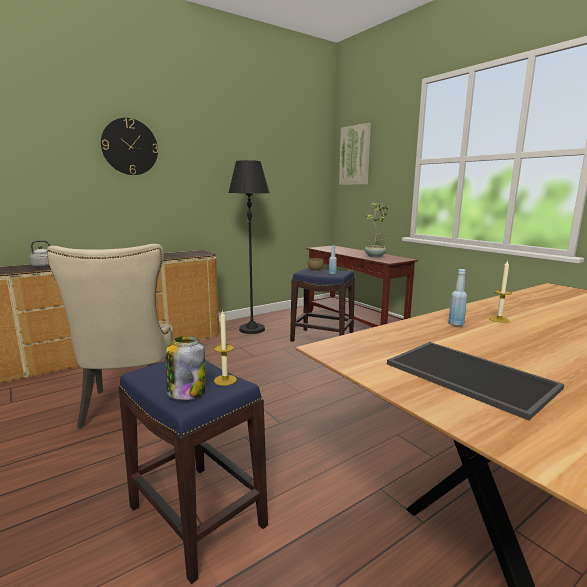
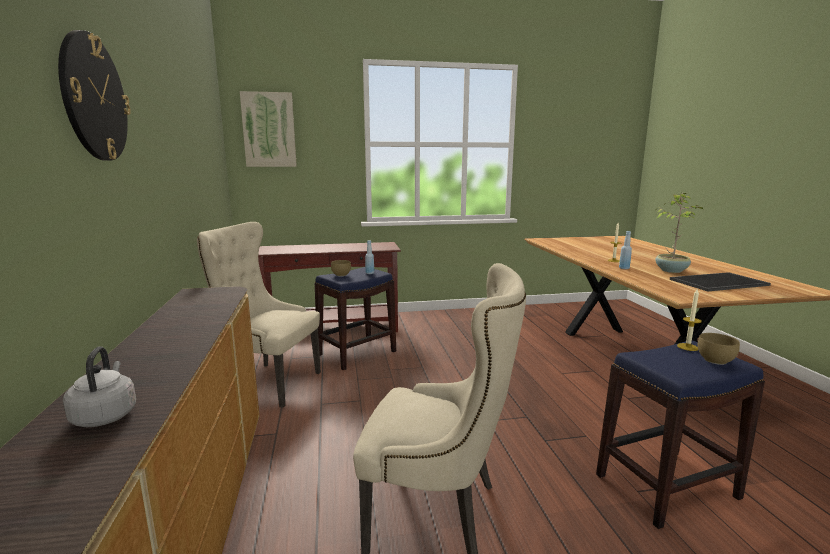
camera: 65 degrees left, 0 degrees up
jar [166,336,205,400] -> brown bowl [698,333,740,365]
black floor lamp [229,160,270,334] -> beige chair [197,222,321,408]
potted plant [365,203,388,258] -> potted plant moved to [655,193,703,273]

